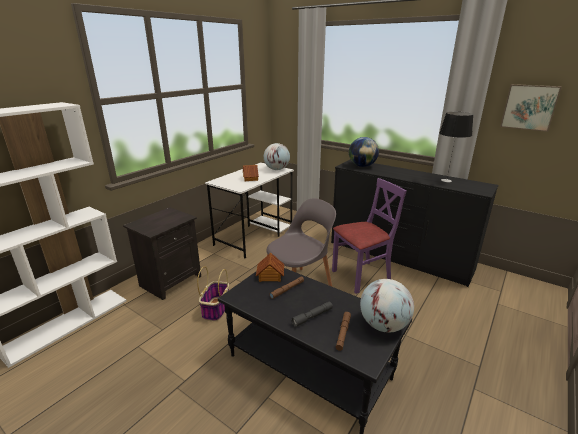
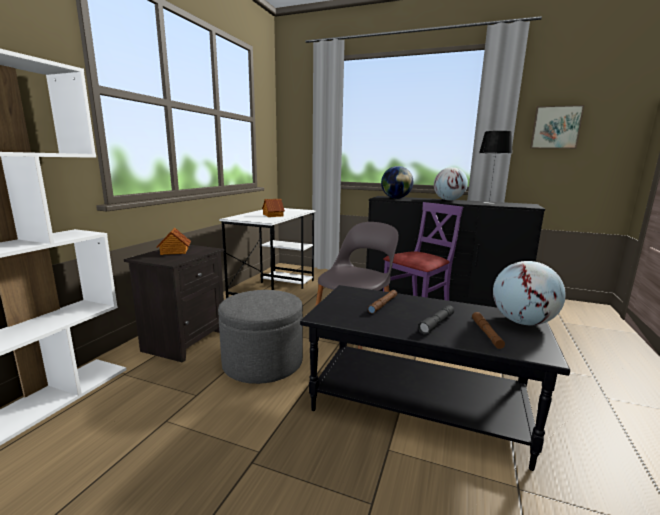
camera: 15 degrees left, 10 degrees down
basket [197,266,229,321] -> grey ottoman [218,290,303,384]
toy house [256,253,284,282] -> toy house moved to [156,228,191,255]
globe [264,143,290,170] -> globe moved to [434,167,468,201]

